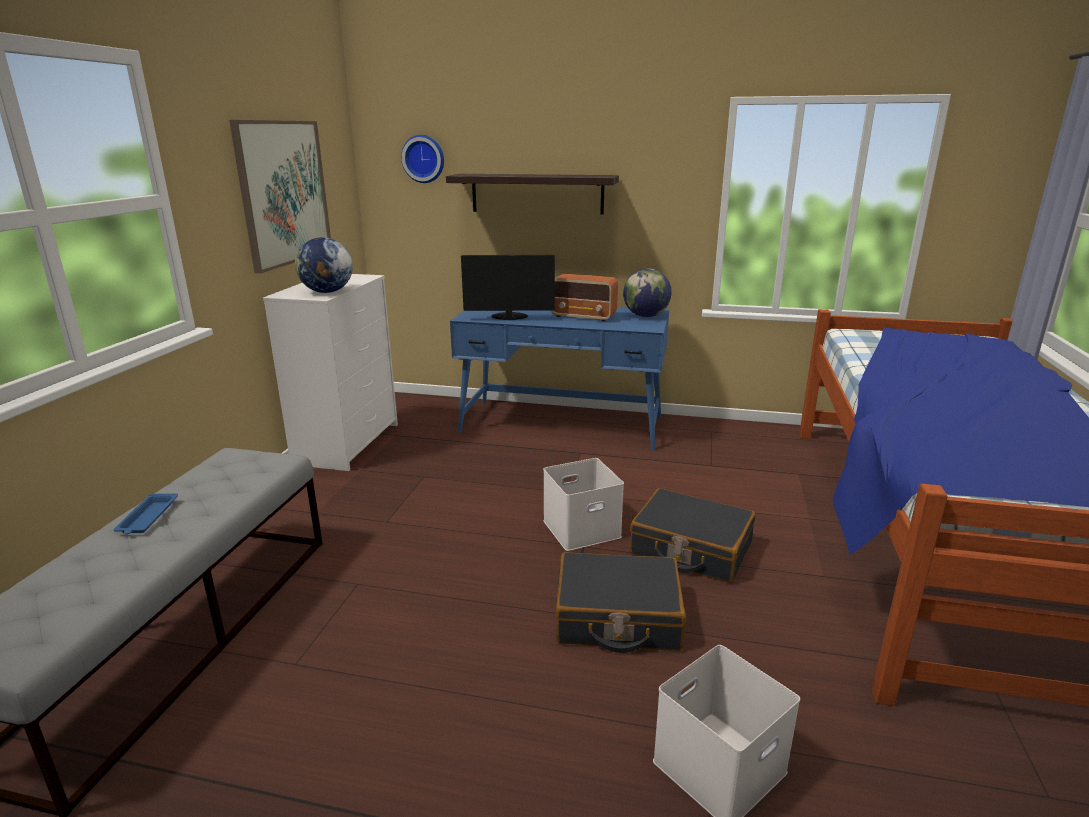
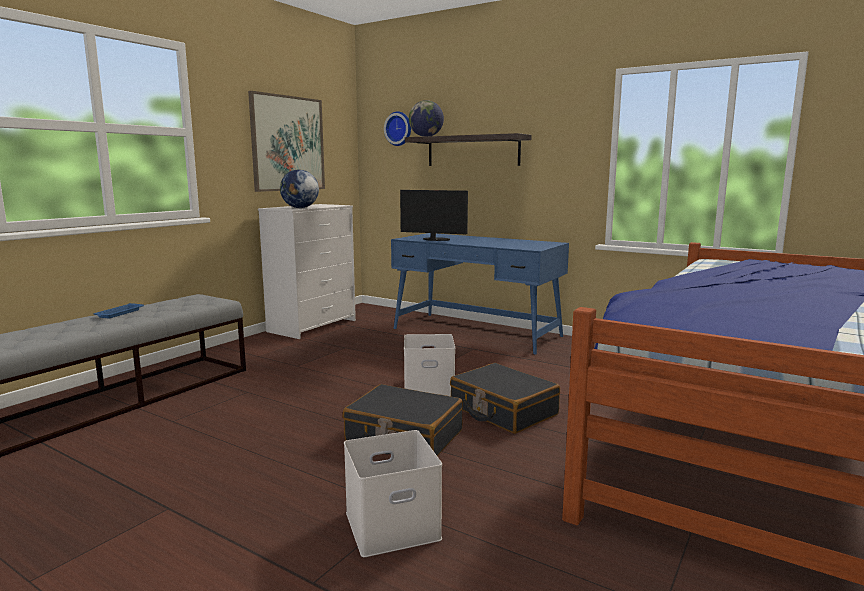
camera: 20 degrees right, 10 degrees down
radio [551,274,618,321] -> none
globe [623,268,672,317] -> globe moved to [409,100,444,137]

